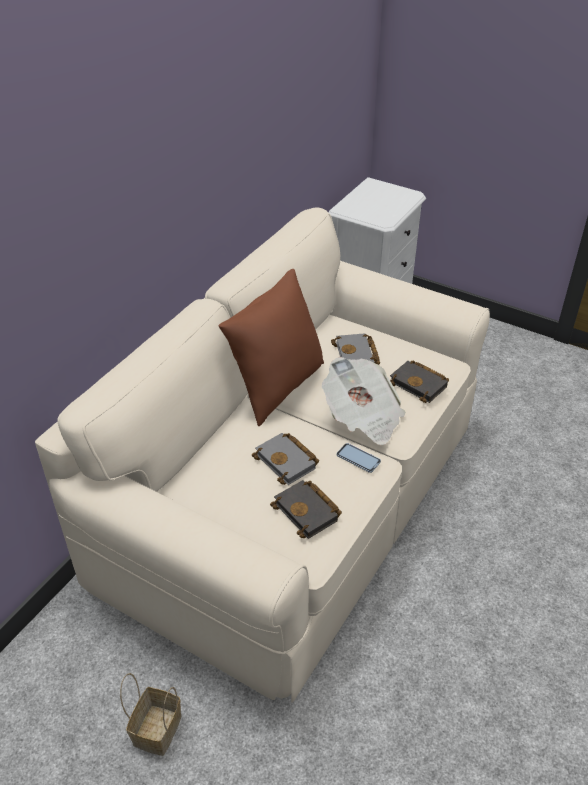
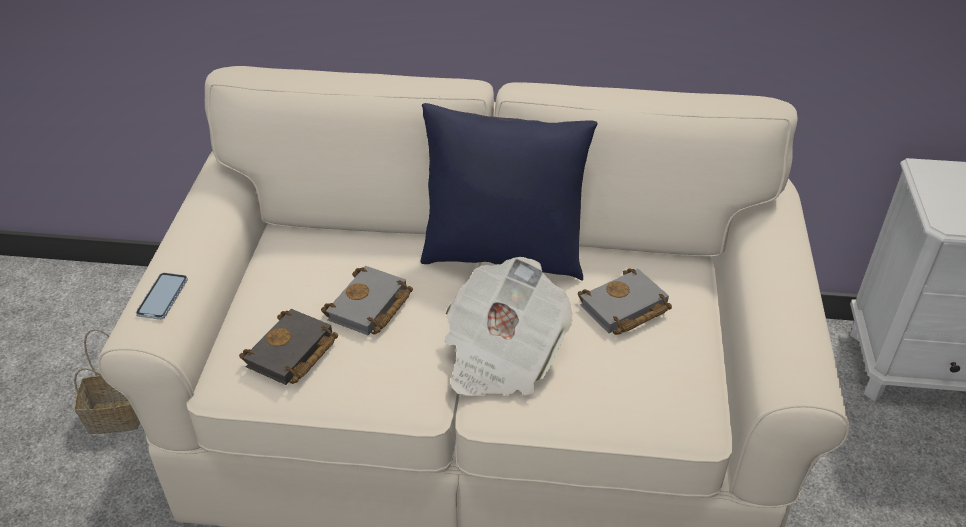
camera: 65 degrees right, 0 degrees up
brown pillow [219,269,324,426] -> blue pillow [420,103,598,281]
phone [336,443,381,473] -> phone moved to [136,273,188,320]
black book [390,361,449,403] -> none

